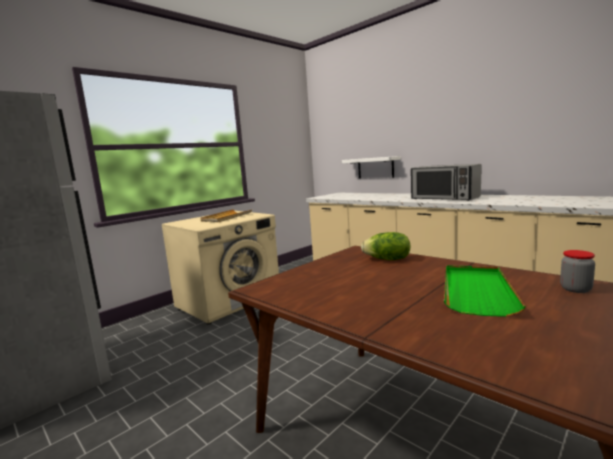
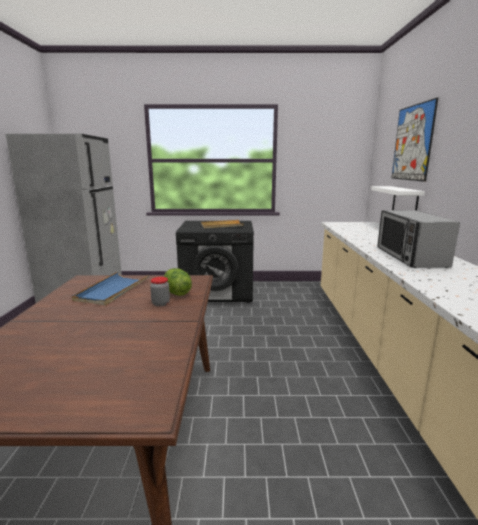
camera: 45 degrees right, 5 degrees up
beige washing machine [162,211,279,325] -> black washing machine [176,221,254,303]
green tray [444,265,526,317] -> none
jar [560,250,595,293] -> jar moved to [150,277,170,306]
none -> blue tray [72,272,149,305]
none -> picture [392,97,439,182]

